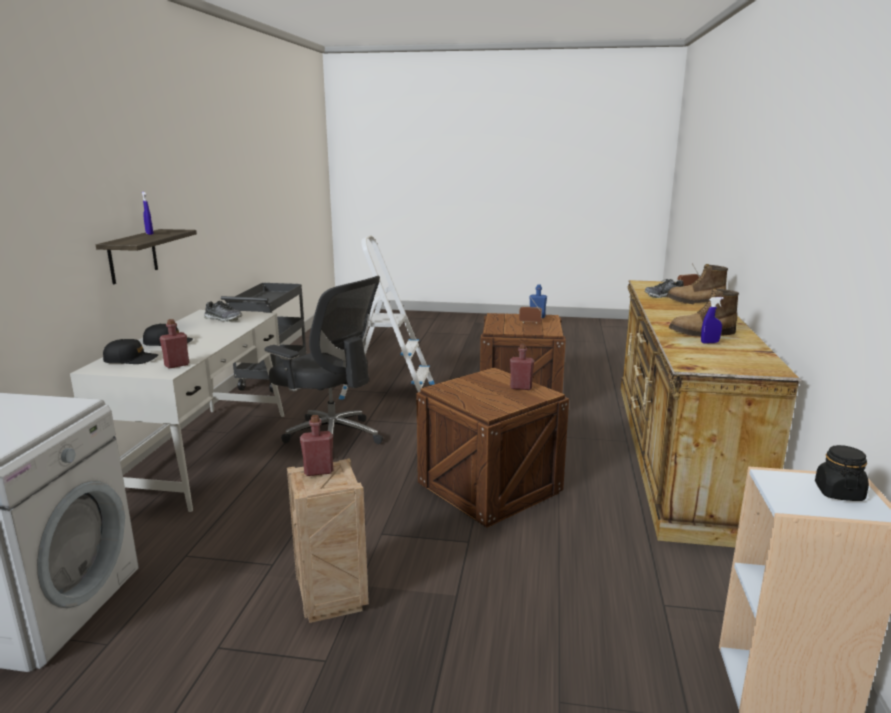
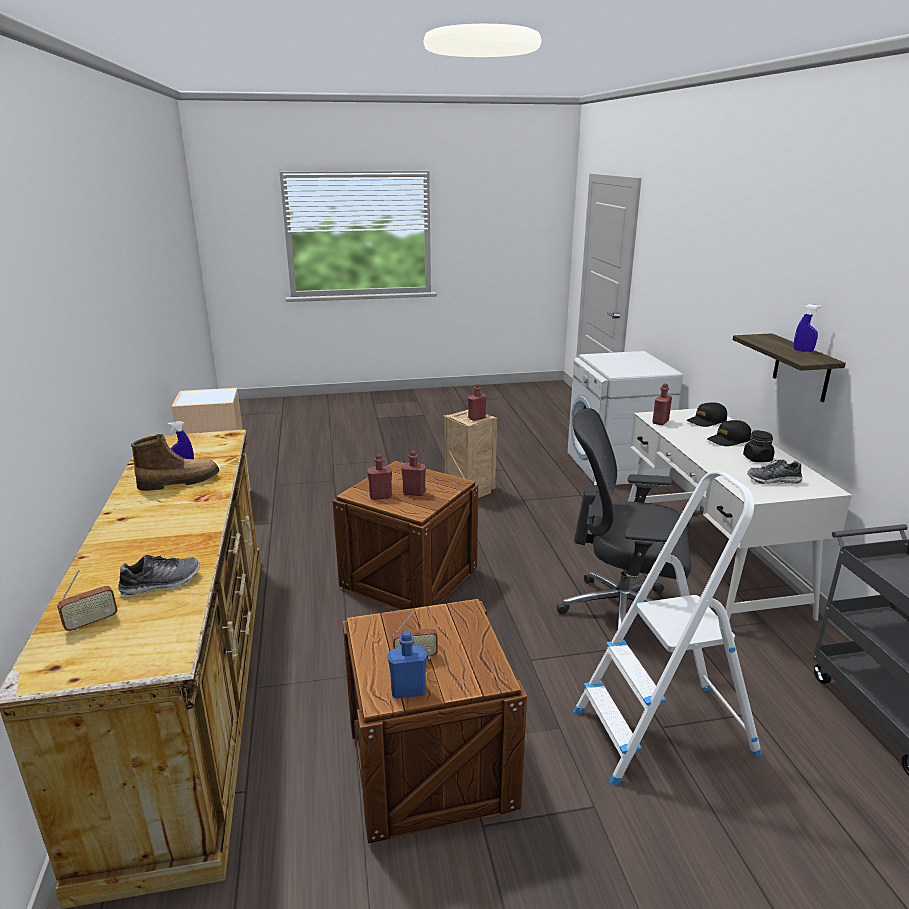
camera: 160 degrees right, 5 degrees up
boot [666,264,728,304] -> none
black jar [815,445,869,501] -> black jar moved to [743,430,775,462]
none -> red bottle [401,450,426,496]

